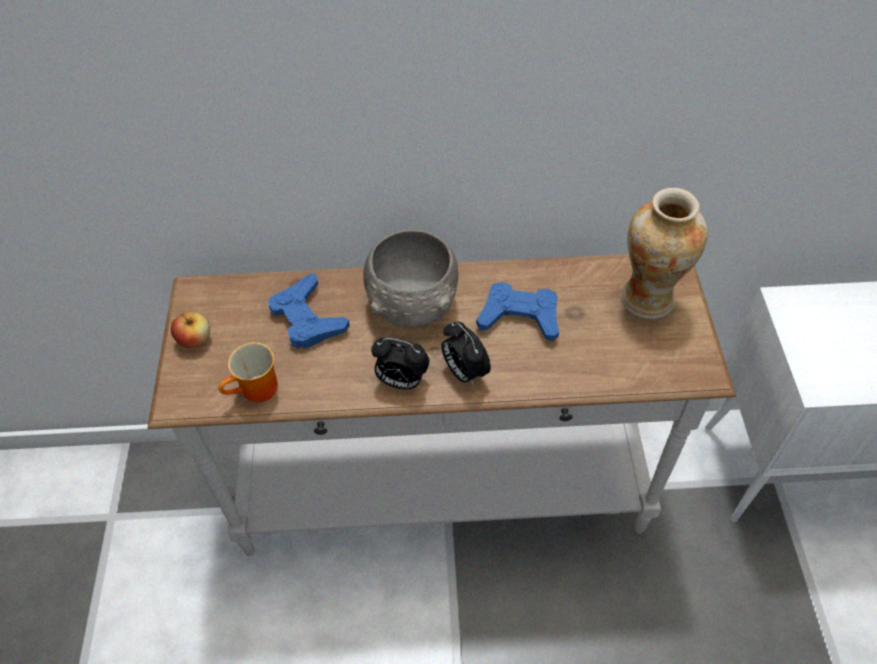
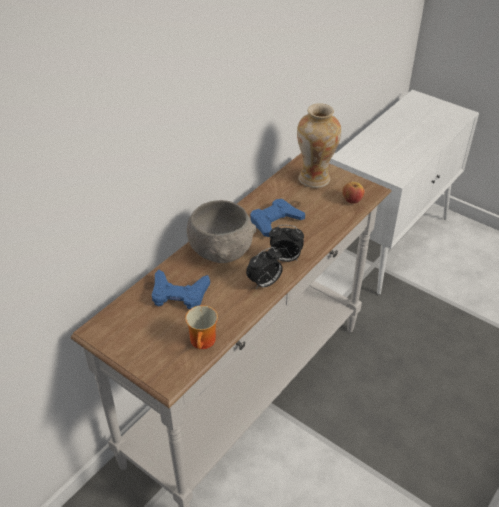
camera: 50 degrees left, 10 degrees down
apple [171,312,210,348] -> apple moved to [342,182,365,204]

